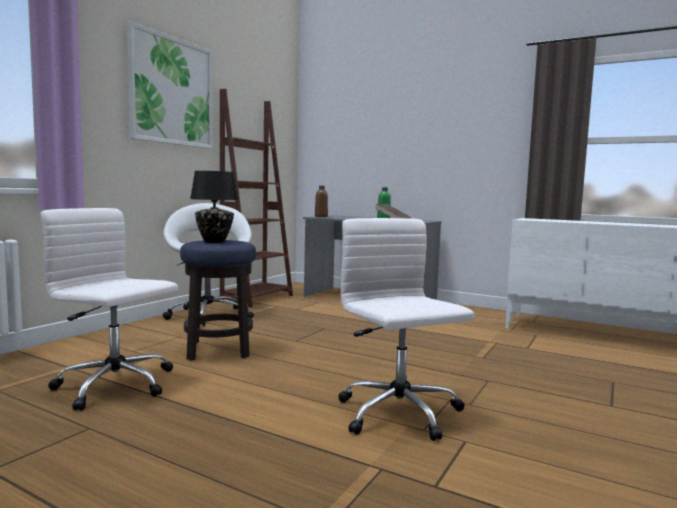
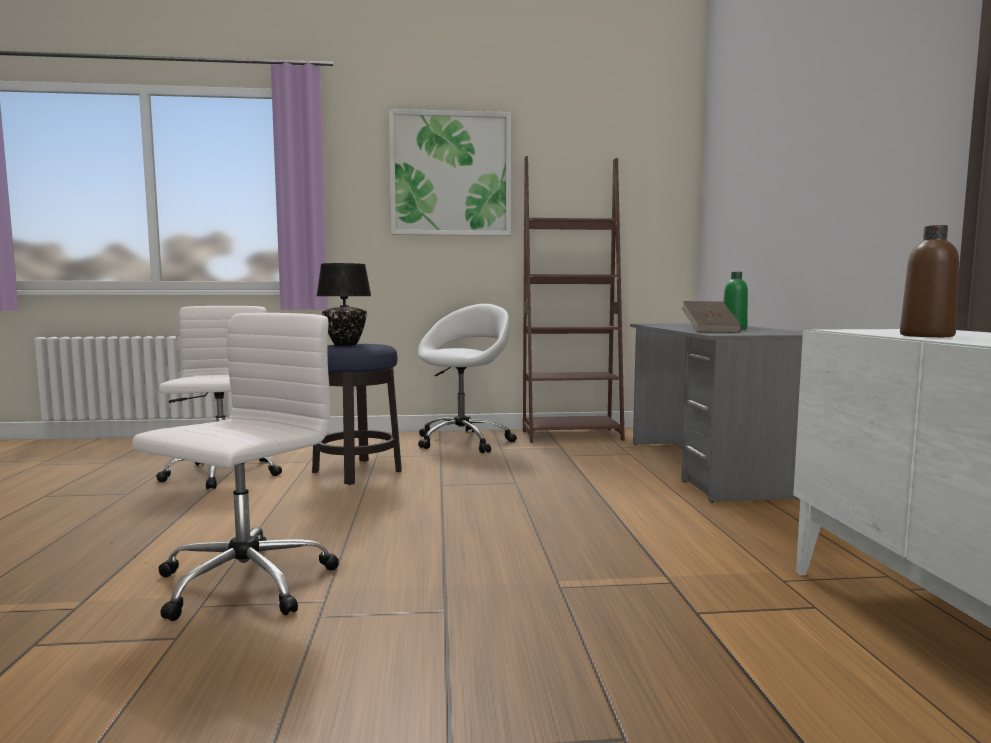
camera: 55 degrees right, 0 degrees up
brown bottle [315,186,328,217] -> brown bottle moved to [900,225,959,337]

